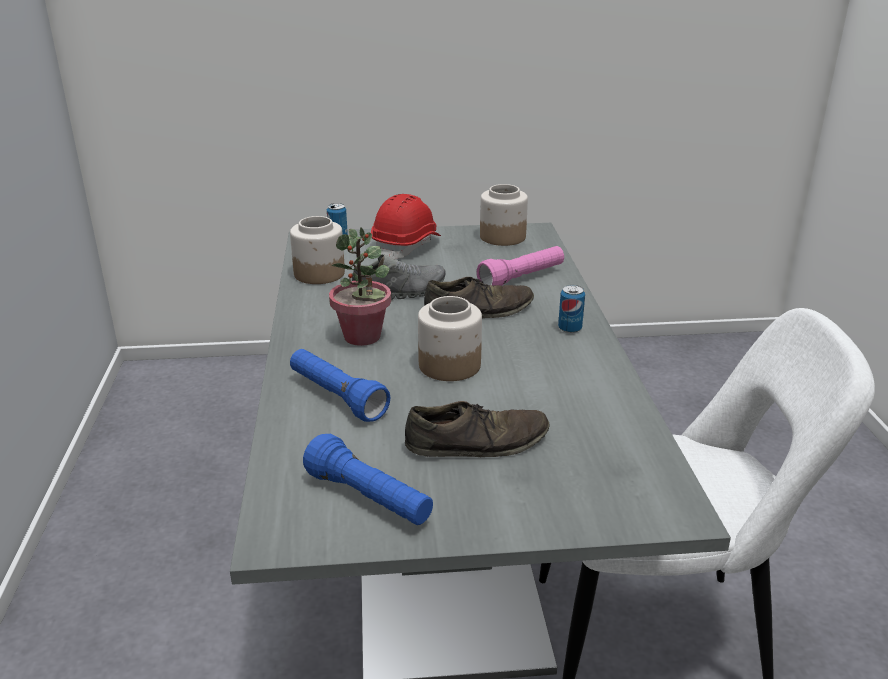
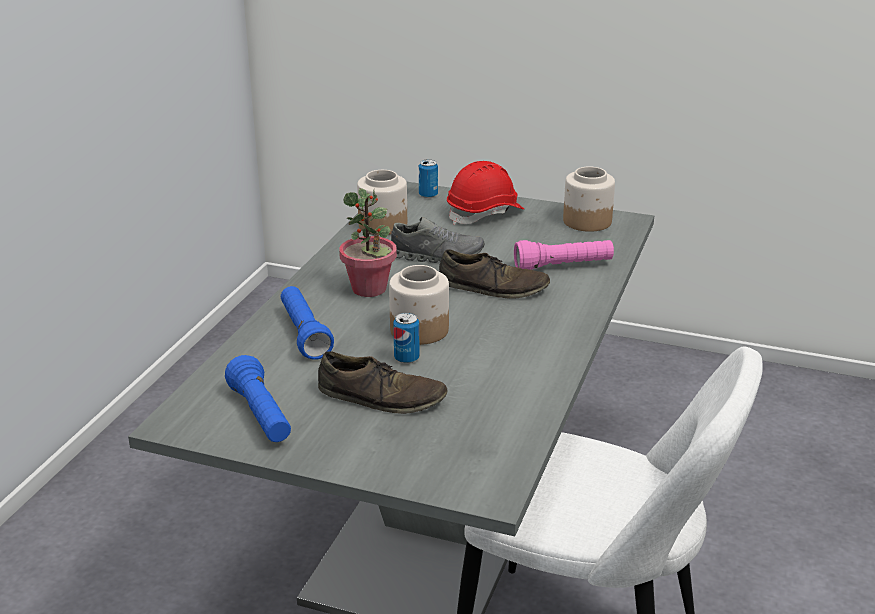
camera: 25 degrees right, 0 degrees up
can [558,285,585,333] -> can moved to [393,313,420,364]

